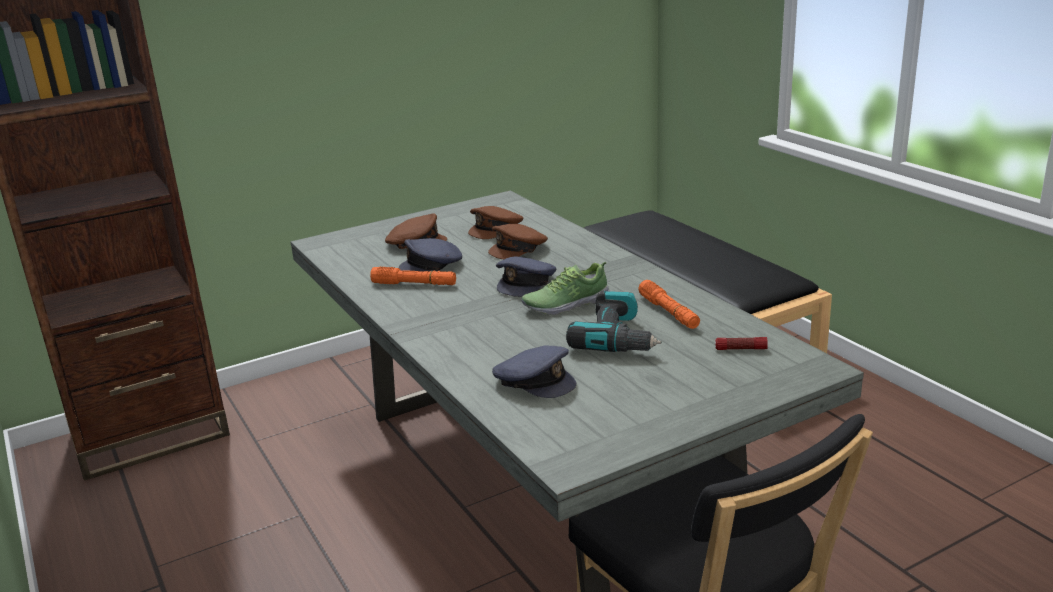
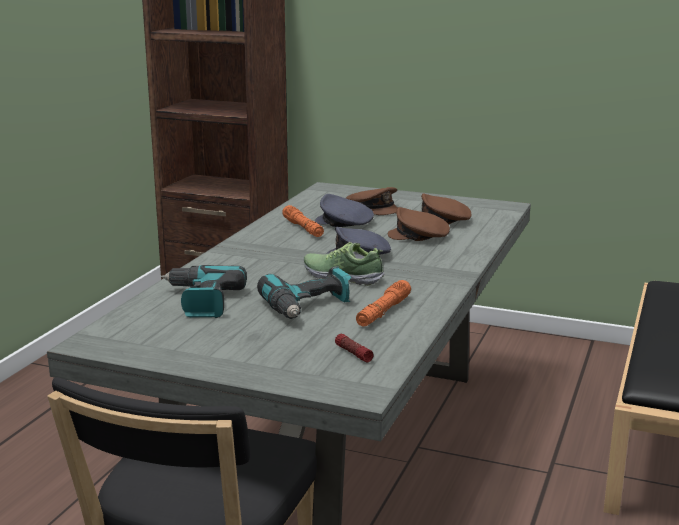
camera: 50 degrees right, 5 degrees down
grey cap [492,346,576,398] -> power drill [161,265,247,318]

